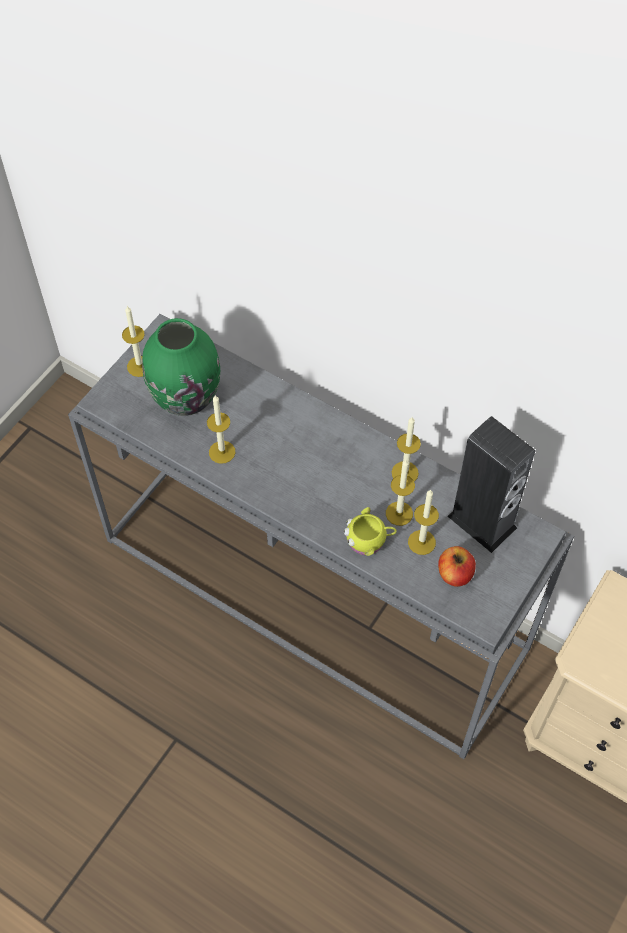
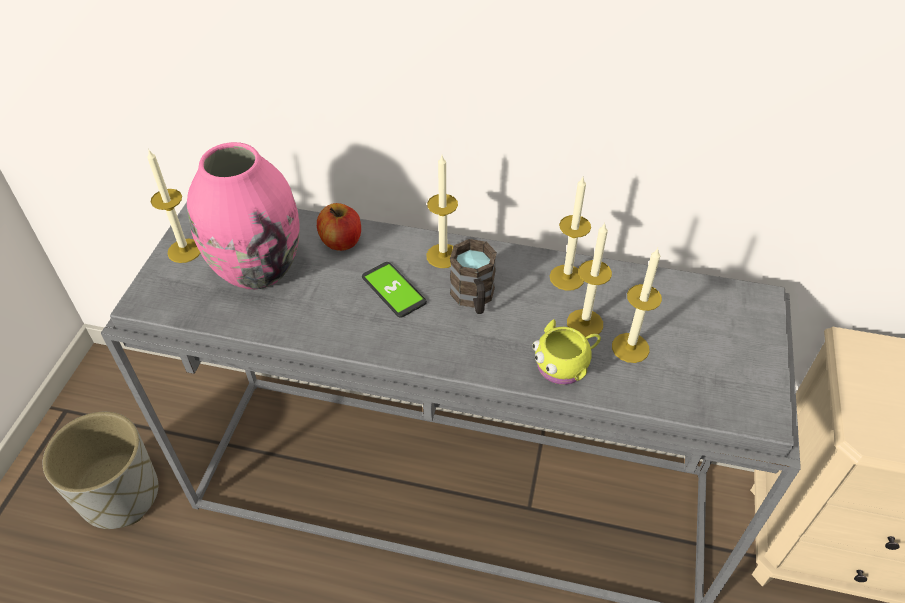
camera: 20 degrees left, 10 degrees down
green vase [142,318,220,416] -> pink vase [187,142,300,290]
candle [207,395,235,464] -> candle moved to [426,155,458,268]
apple [438,546,476,587] -> apple moved to [317,203,361,251]
speaker [448,416,536,553] -> none
none -> grey planter [43,412,158,529]
none -> phone [362,262,427,318]
none -> brown mug [450,239,497,314]

